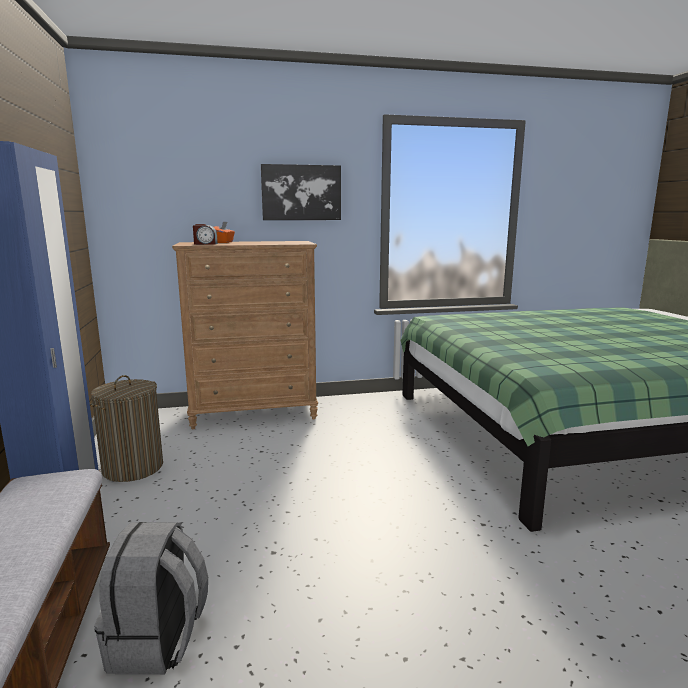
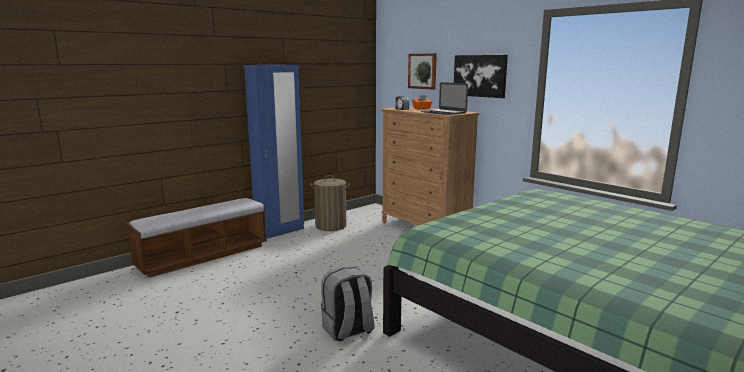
camera: 60 degrees right, 0 degrees up
grey backpack [94,522,208,674] -> grey backpack moved to [321,266,375,342]
none -> picture [408,53,437,90]
none -> laptop [421,82,468,115]

